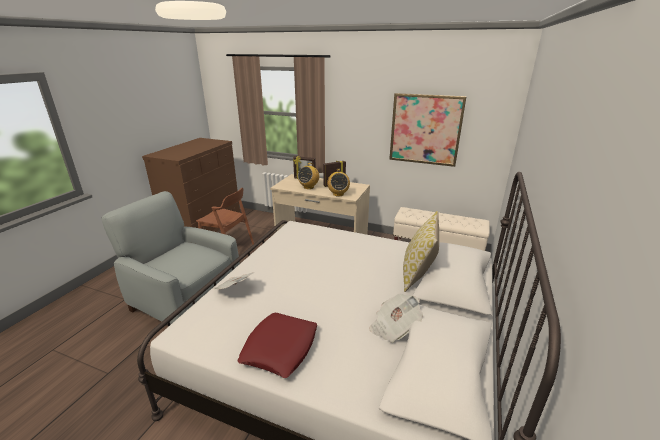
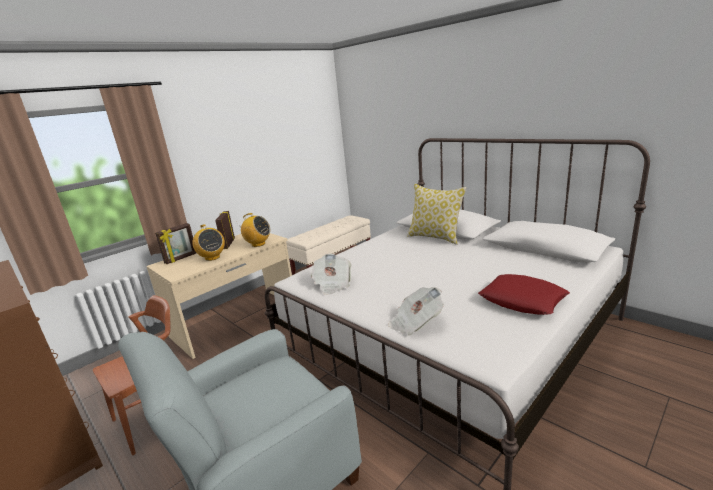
camera: 65 degrees left, 5 degrees down
newspaper [369,293,423,343] -> newspaper moved to [311,253,351,295]
picture [389,93,467,167] -> none

